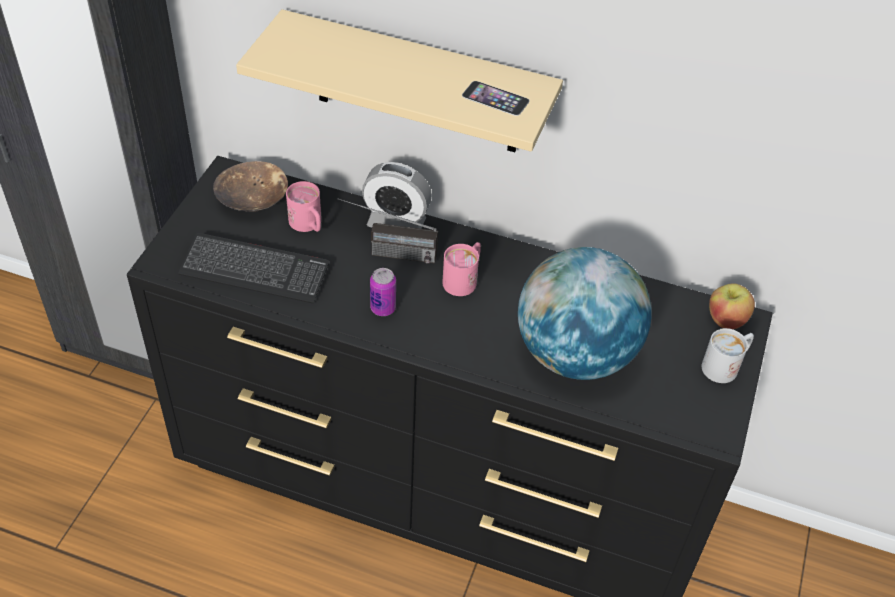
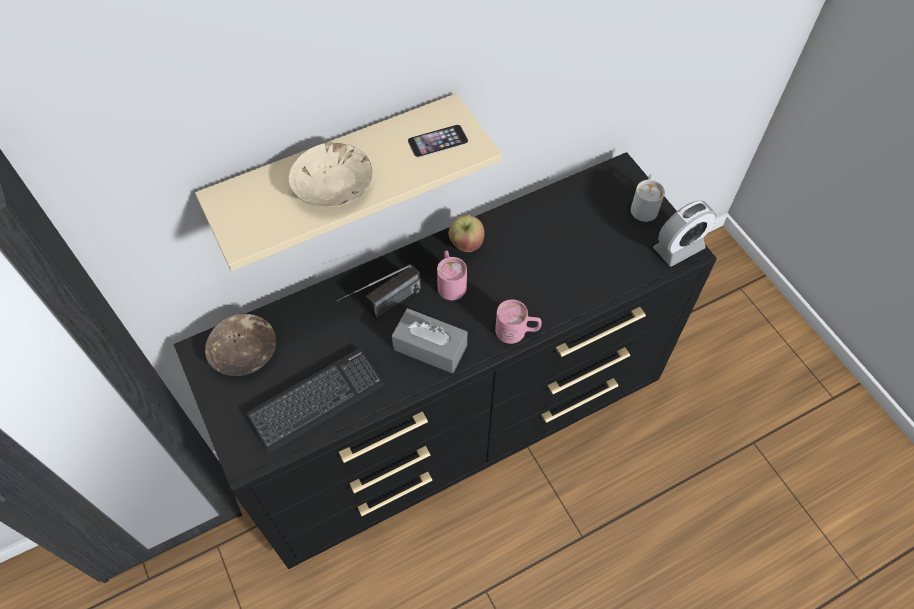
camera: 45 degrees left, 10 degrees up
pink mug [286,181,321,232] -> pink mug moved to [495,299,542,344]
alarm clock [362,162,432,229] -> alarm clock moved to [653,200,716,266]
can [370,268,396,316] -> grey tissue box [392,308,467,373]
globe [518,247,652,380] -> none
apple [709,283,755,329] -> apple moved to [449,215,485,252]
none -> beige bowl [289,142,373,207]

